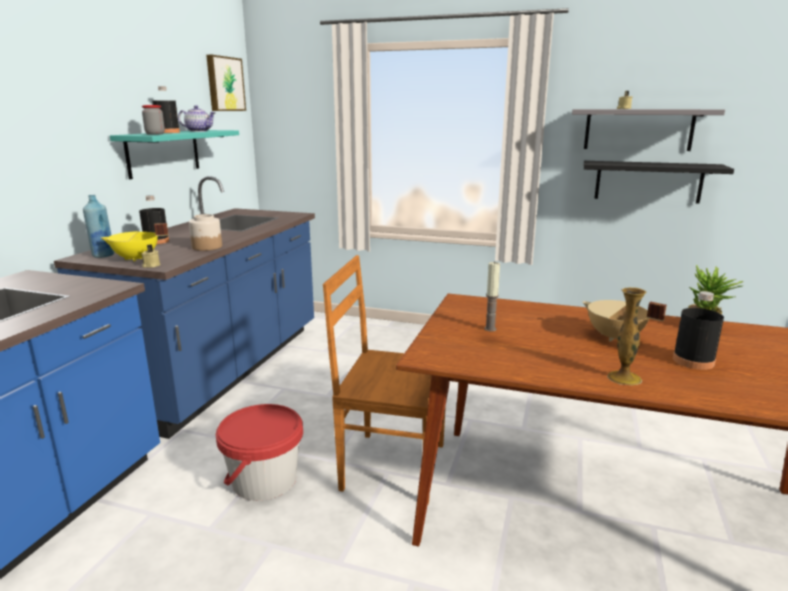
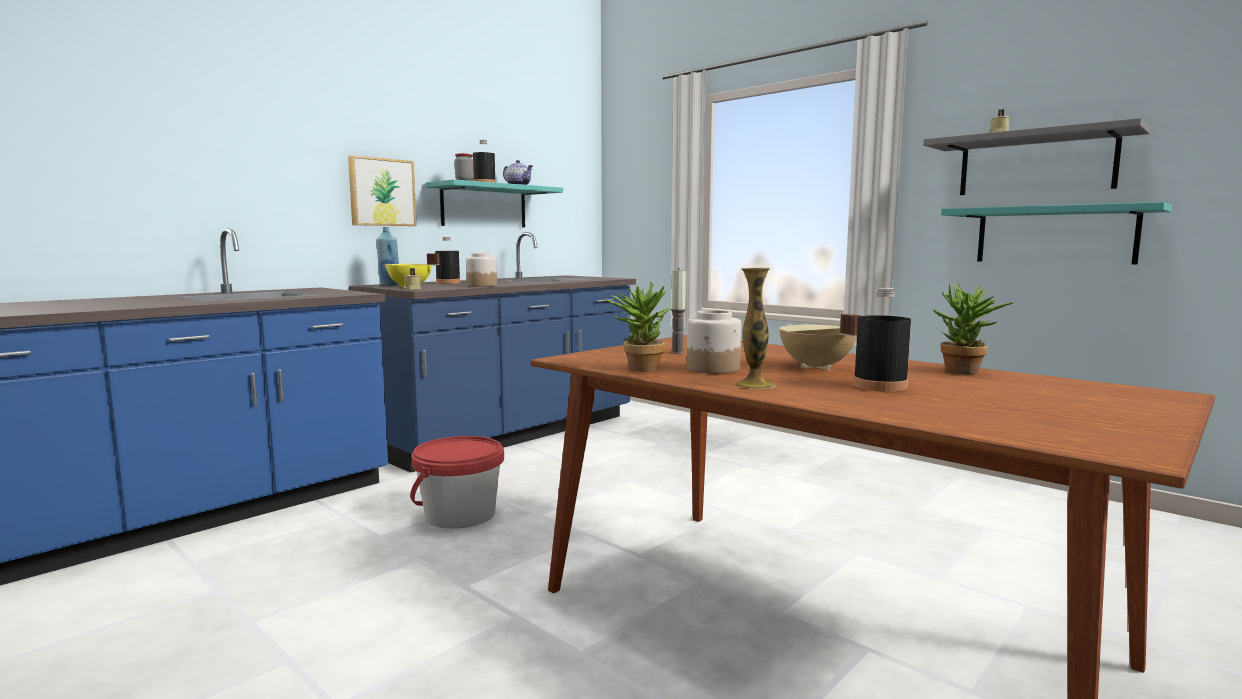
camera: 25 degrees right, 10 degrees down
picture [206,55,246,111] -> picture moved to [348,155,417,226]
brown chair [323,255,446,504] -> none
black shelf [584,161,734,204] -> turquoise shelf [941,202,1172,264]
none -> potted plant [605,281,670,372]
none -> jar [687,310,741,374]

